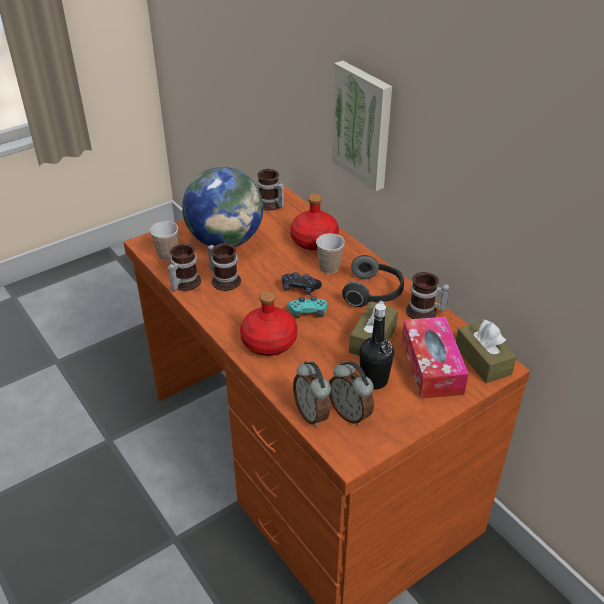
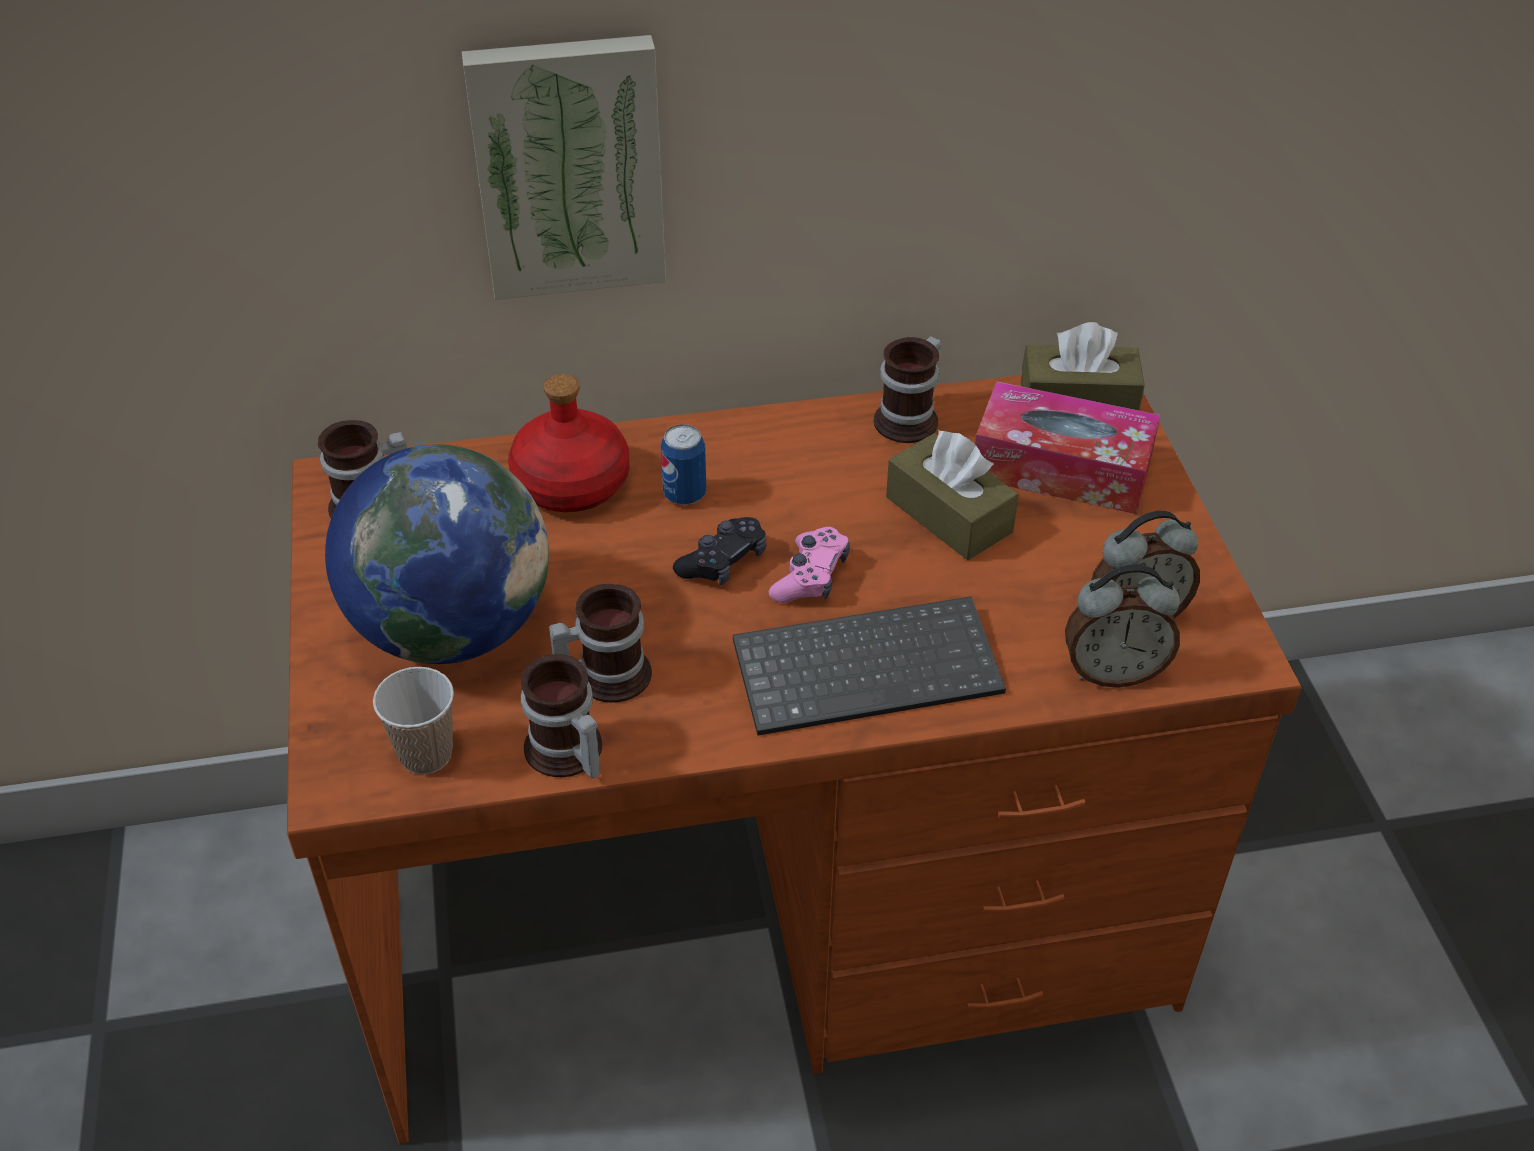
camera: 65 degrees left, 5 degrees up
red bottle [240,291,297,356] -> keyboard [733,596,1006,736]
turquoise game controller [287,296,328,318] -> pink game controller [769,527,850,603]
cup [316,233,345,274] -> can [661,424,706,505]
headphones [342,255,404,307] -> none
black bottle [359,303,394,390] -> none

